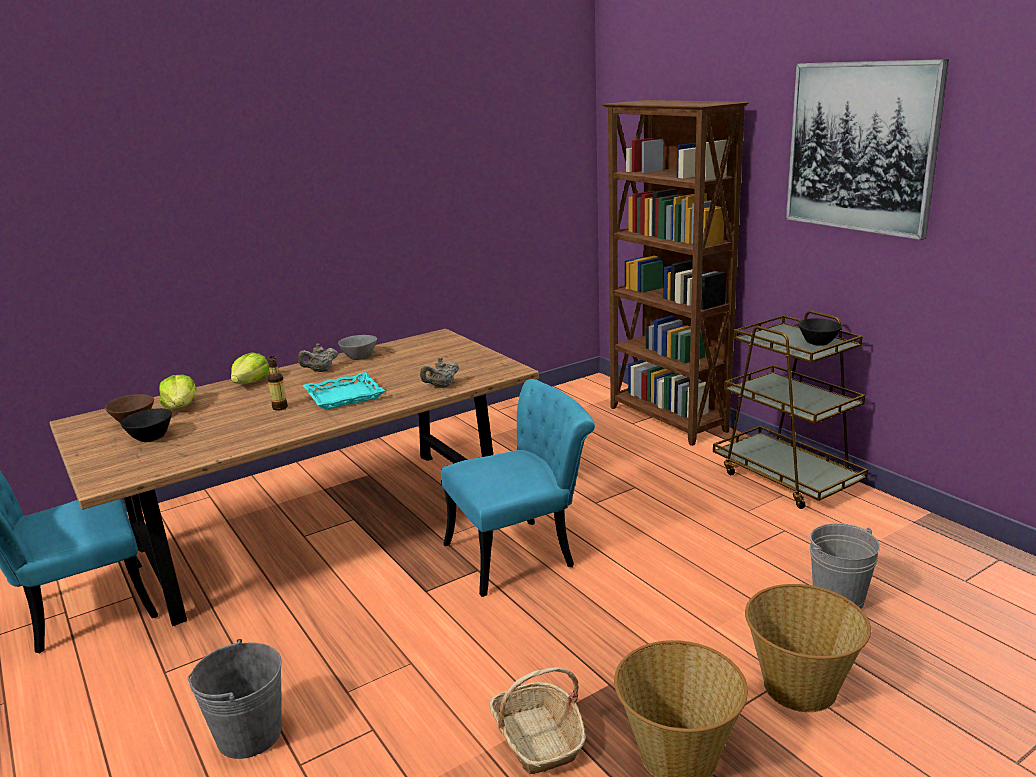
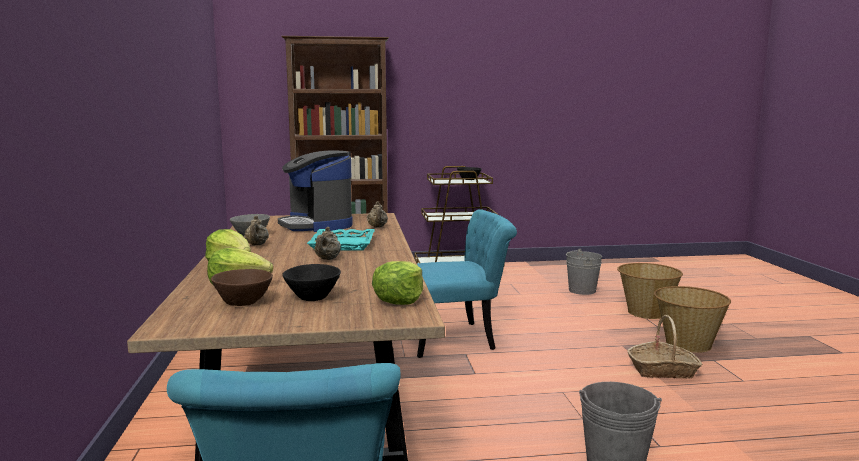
camera: 65 degrees left, 10 degrees down
bottle [268,356,288,411] -> beige teapot [315,227,341,260]
turquoise chair [441,379,595,597] -> turquoise chair turned 75 degrees clockwise [417,209,517,358]
picture [786,59,949,240] -> none
none -> coffee machine [278,151,352,232]
none -> lettuce [372,261,423,305]

